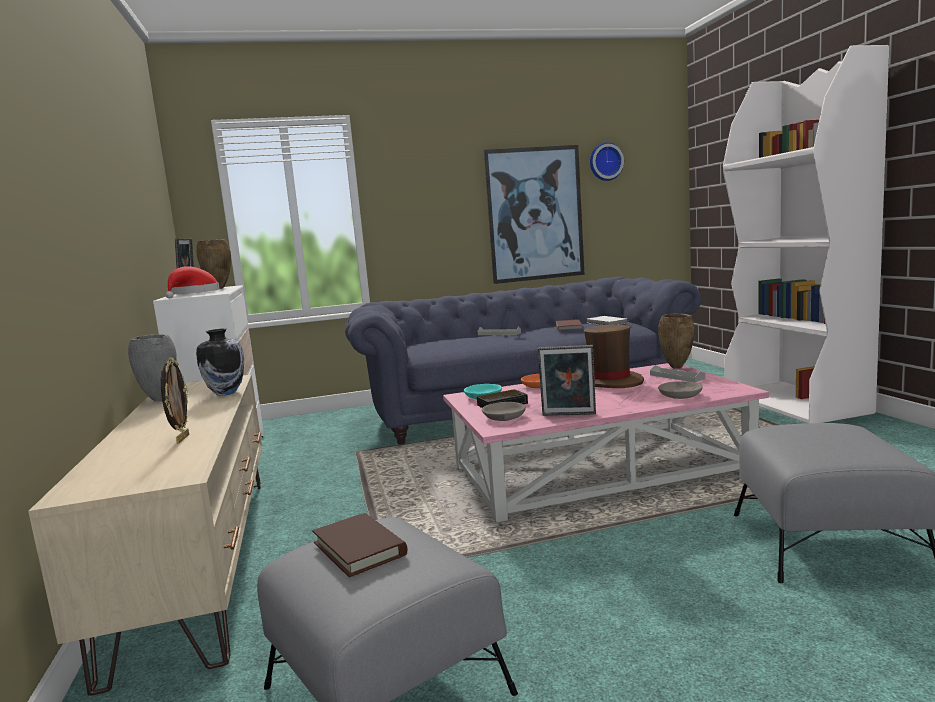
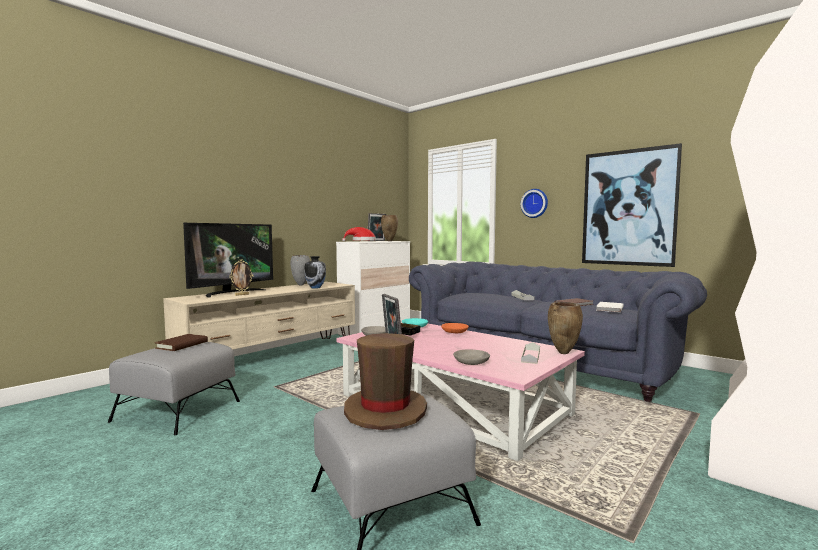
camera: 55 degrees right, 5 degrees down
brown hat [584,325,644,388] -> brown hat moved to [344,333,427,430]
wall clock [590,142,624,181] -> wall clock moved to [521,189,548,218]
none -> television [183,223,273,297]

